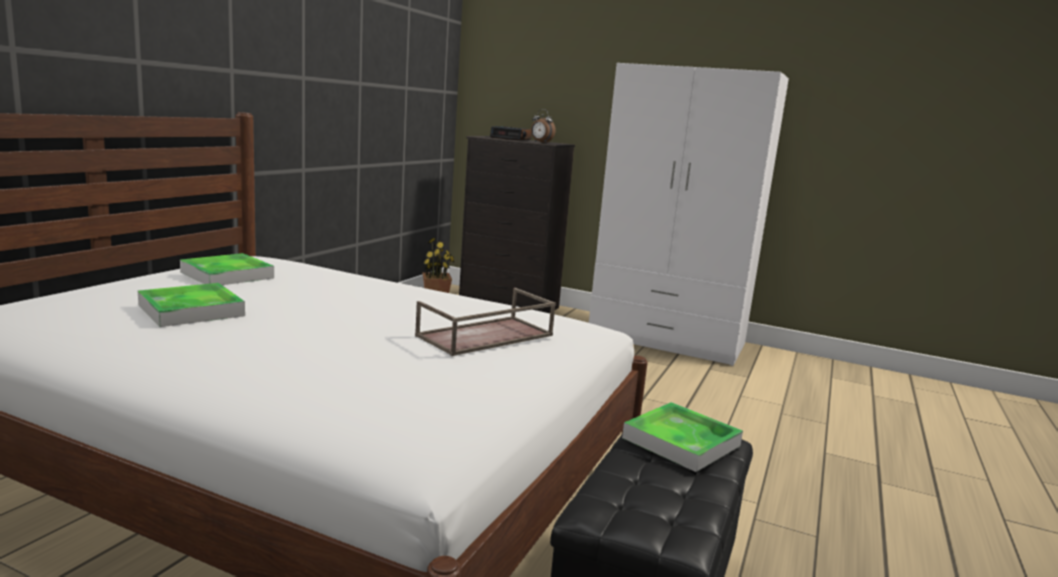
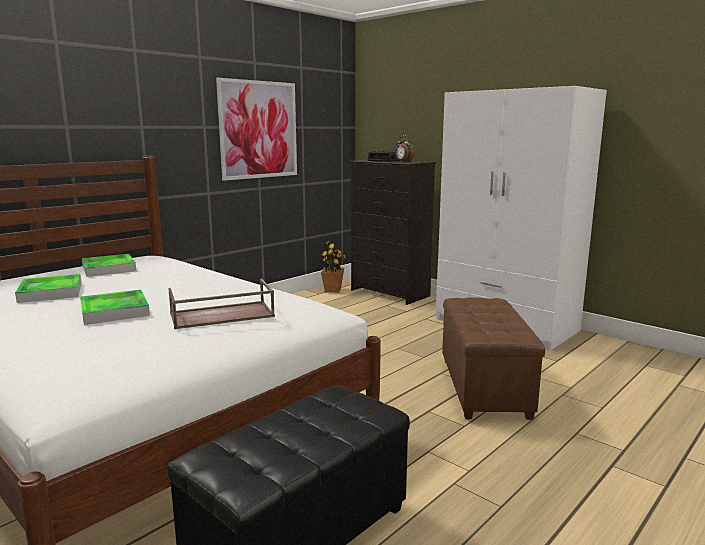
camera: 20 degrees right, 0 degrees up
tray [622,402,743,472] -> tray moved to [80,289,150,325]
none -> picture [216,78,297,181]
none -> brown ottoman [442,297,545,420]

